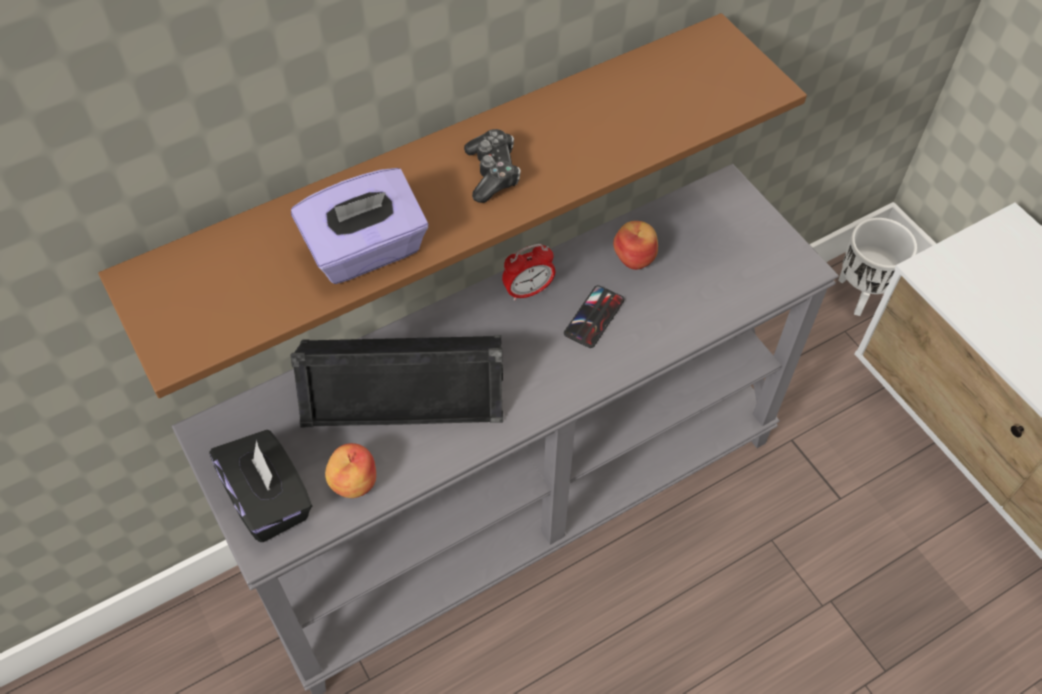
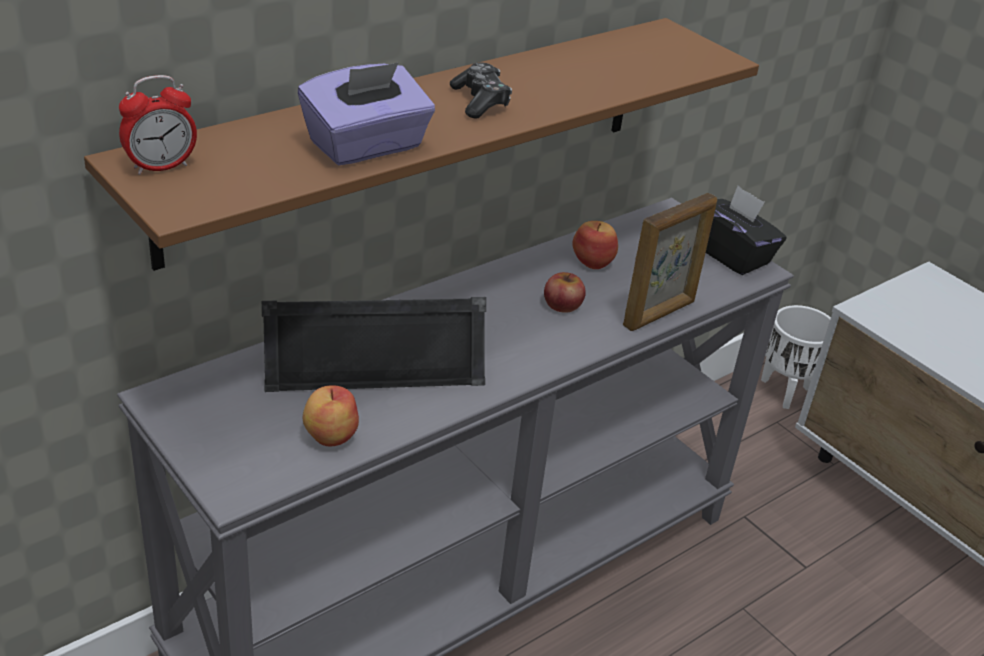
camera: 10 degrees left, 20 degrees down
black tissue box [209,430,312,542] -> black tissue box moved to [706,185,786,275]
alarm clock [502,244,555,301] -> alarm clock moved to [119,75,197,175]
phone [564,285,624,348] -> apple [544,272,586,313]
none -> picture frame [623,193,717,331]

